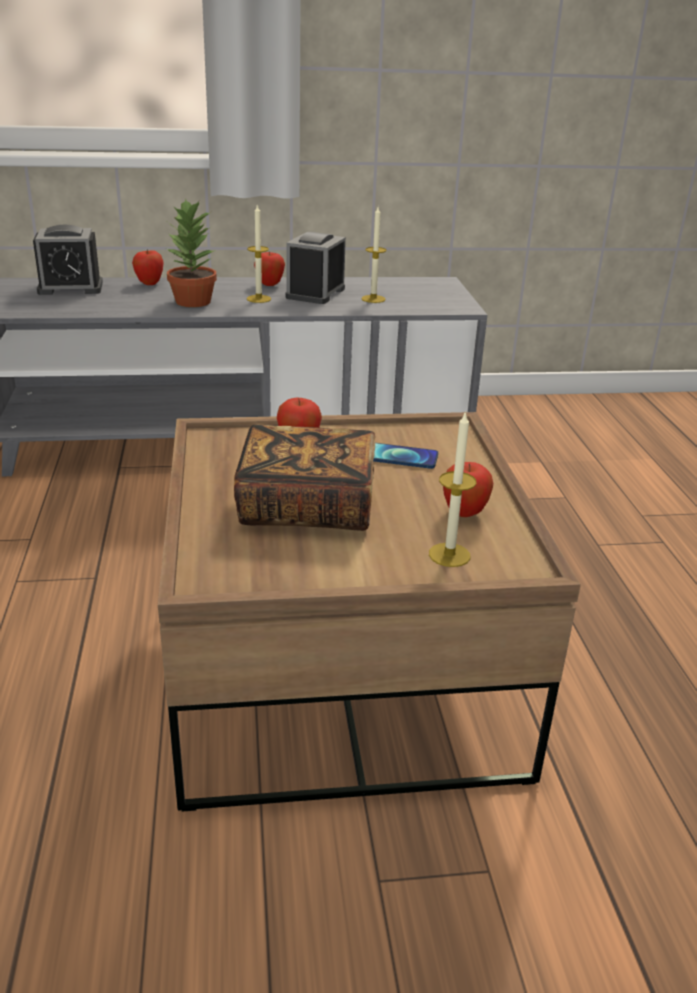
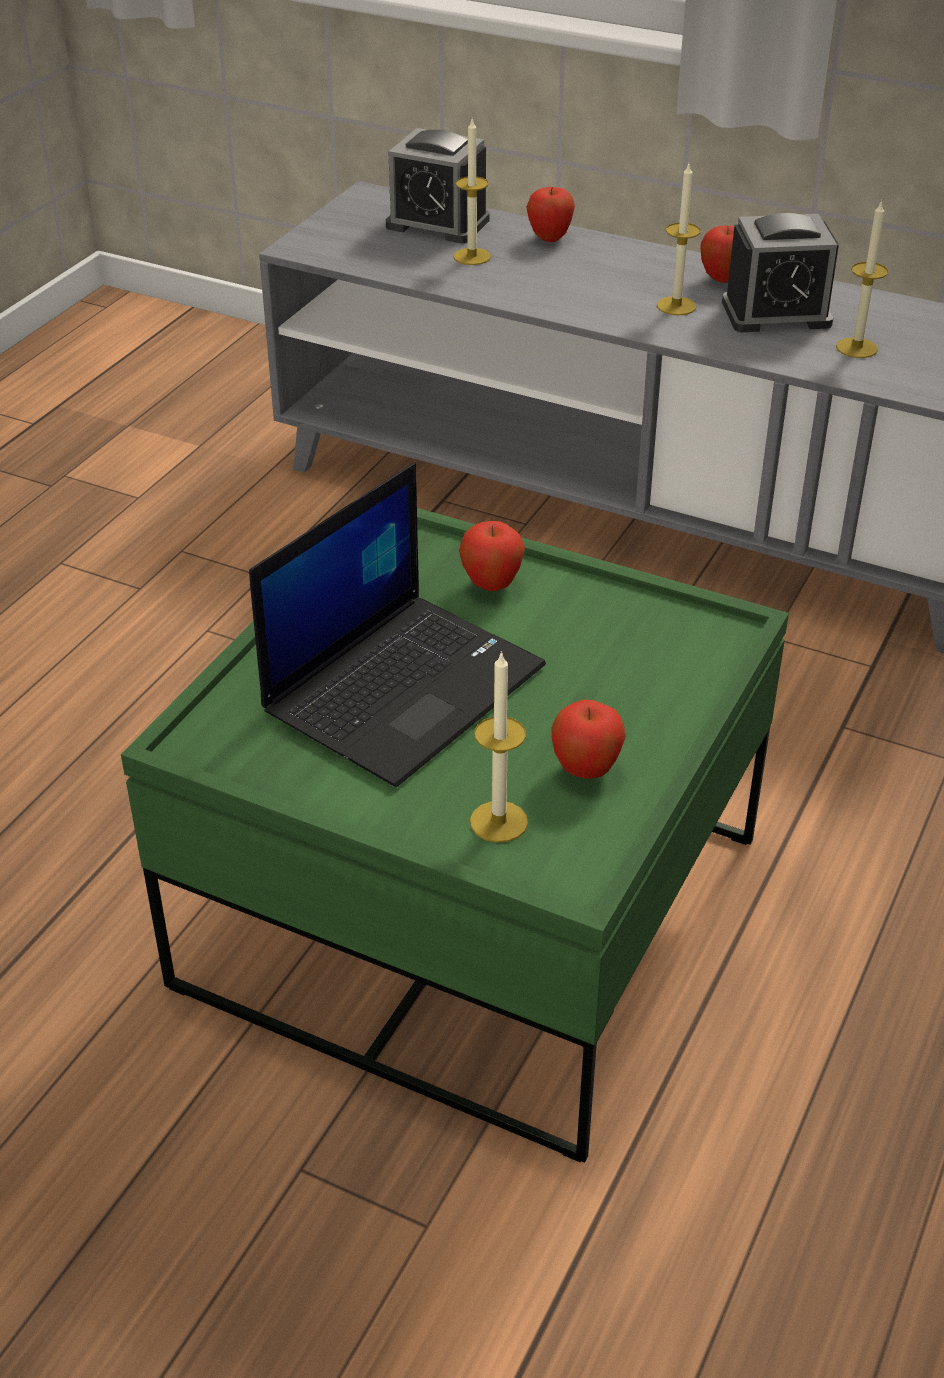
camera: 35 degrees right, 10 degrees up
brown coffee table [158,412,581,812] -> green coffee table [121,508,789,1163]
potted plant [166,199,217,307] -> none
book [234,424,375,531] -> laptop [249,463,546,787]
alarm clock [286,232,346,304] -> alarm clock turned 150 degrees counterclockwise [722,213,839,332]
phone [373,443,438,469] -> none
none -> candle [453,119,491,265]

